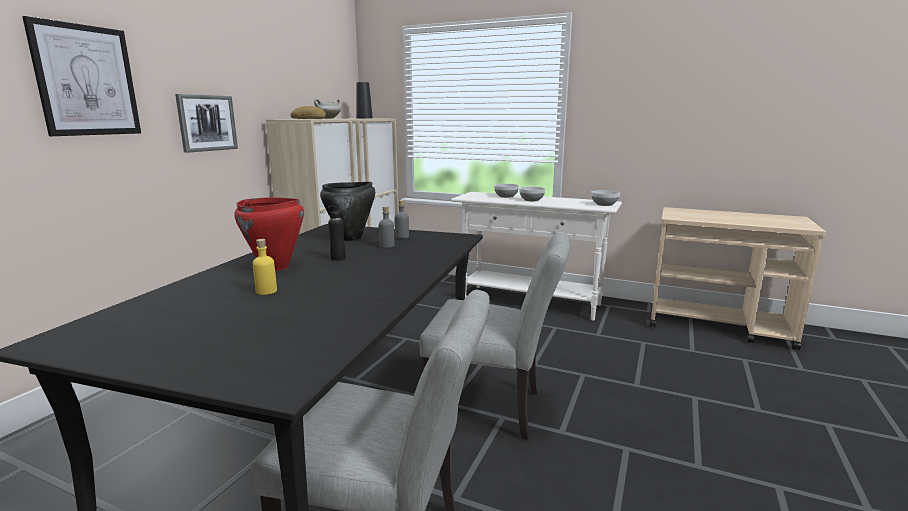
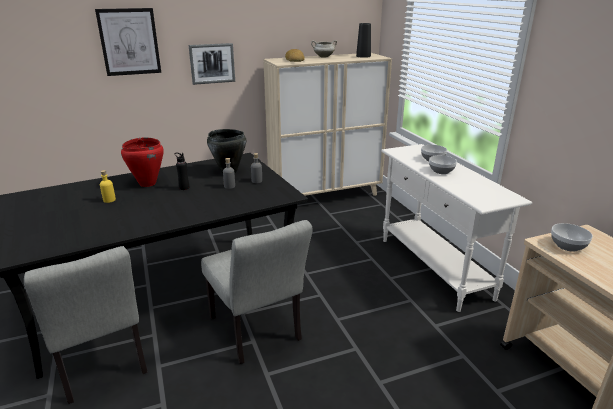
camera: 45 degrees right, 10 degrees up
bowl [592,190,620,206] -> bowl moved to [551,223,593,252]

